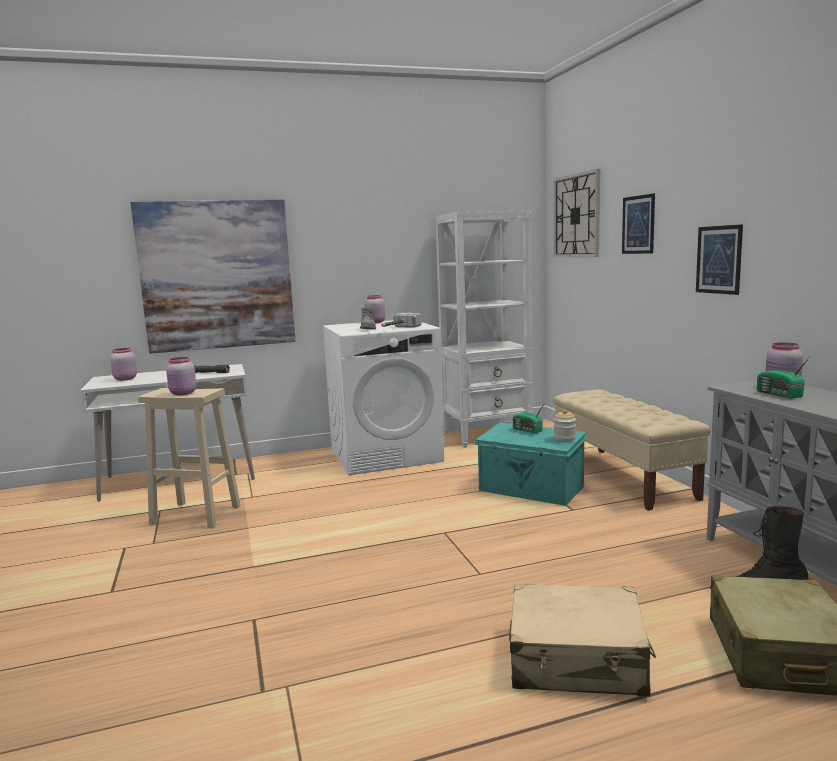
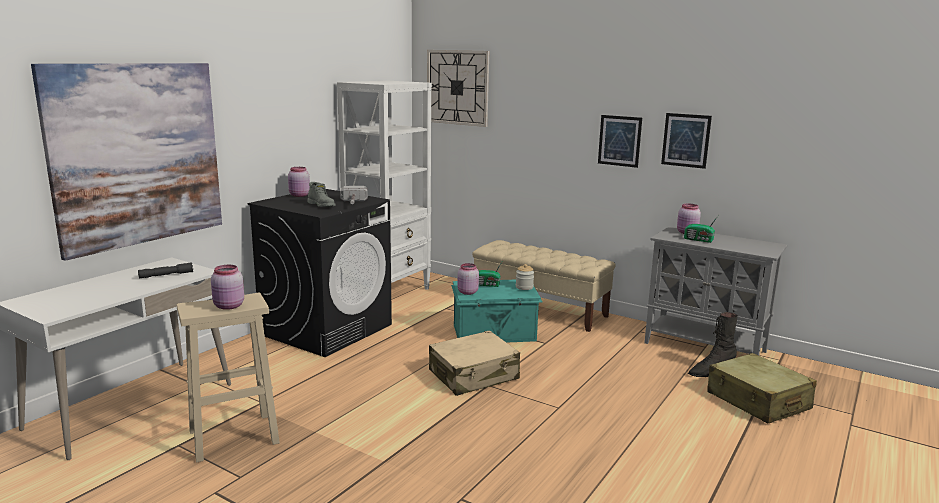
camera: 40 degrees left, 5 degrees up
pink jar [110,348,137,381] -> pink jar moved to [458,263,479,295]
white washing machine [323,320,444,475] -> black washing machine [247,189,392,357]
beige suitcase [509,584,656,696] -> beige suitcase moved to [429,330,520,396]
picture [622,193,655,254] -> picture moved to [661,113,712,169]

